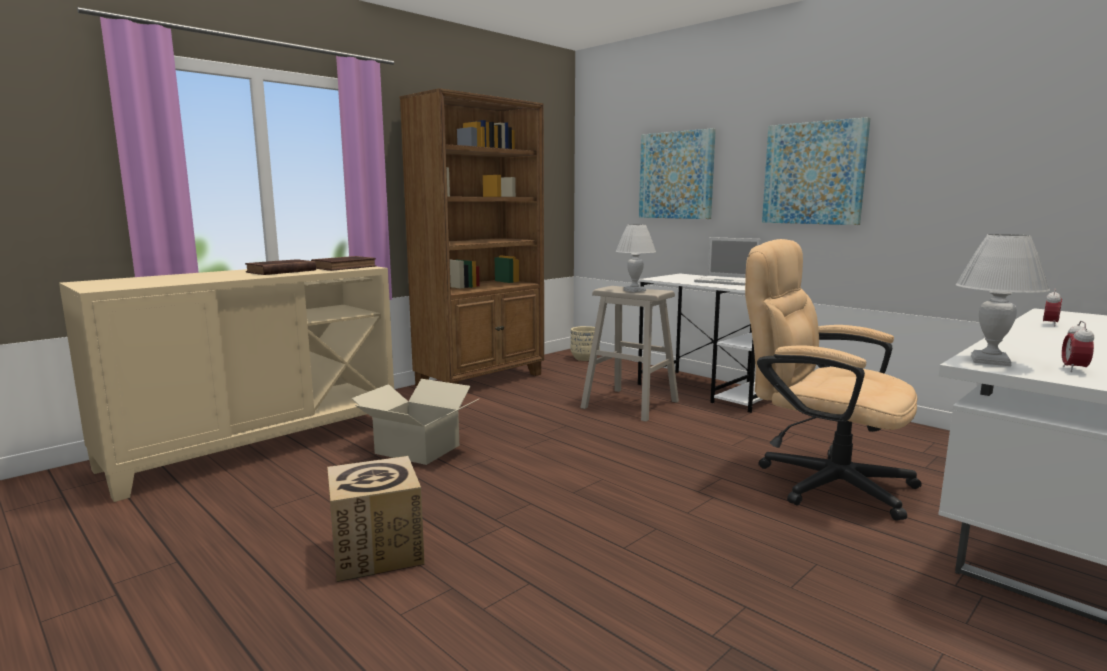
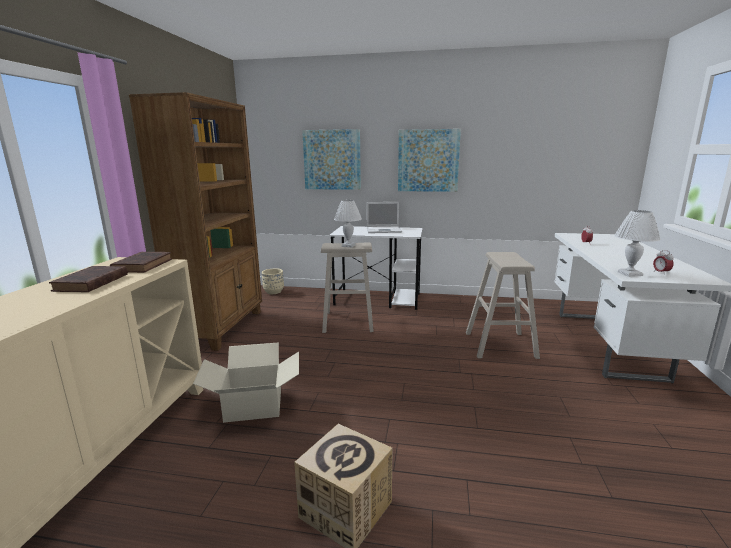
camera: 35 degrees left, 5 degrees up
beige office chair [745,239,921,521] -> beige stool [466,252,540,359]

